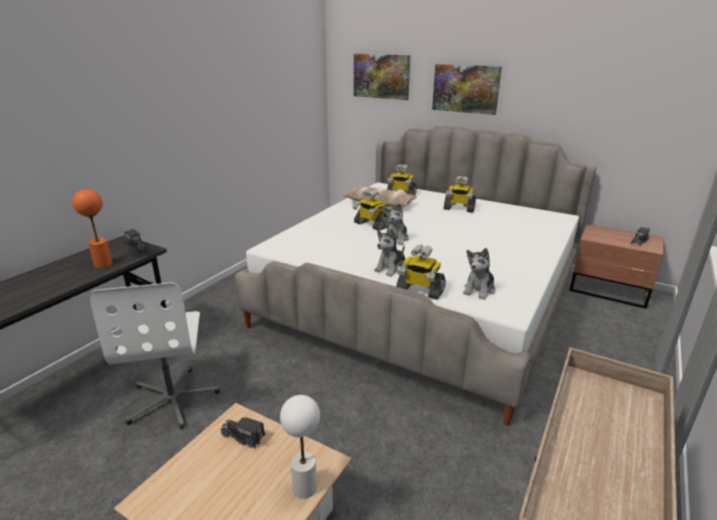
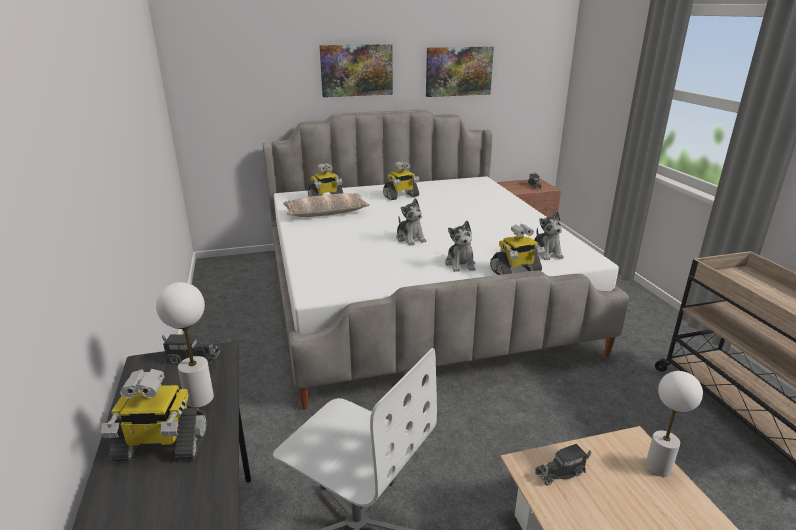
camera: 45 degrees left, 0 degrees up
orange table lamp [72,189,112,268] -> white table lamp [156,282,214,408]
toy robot [353,189,390,231] -> toy robot moved to [101,369,208,461]
picture [354,54,410,100] -> picture moved to [426,46,494,97]

